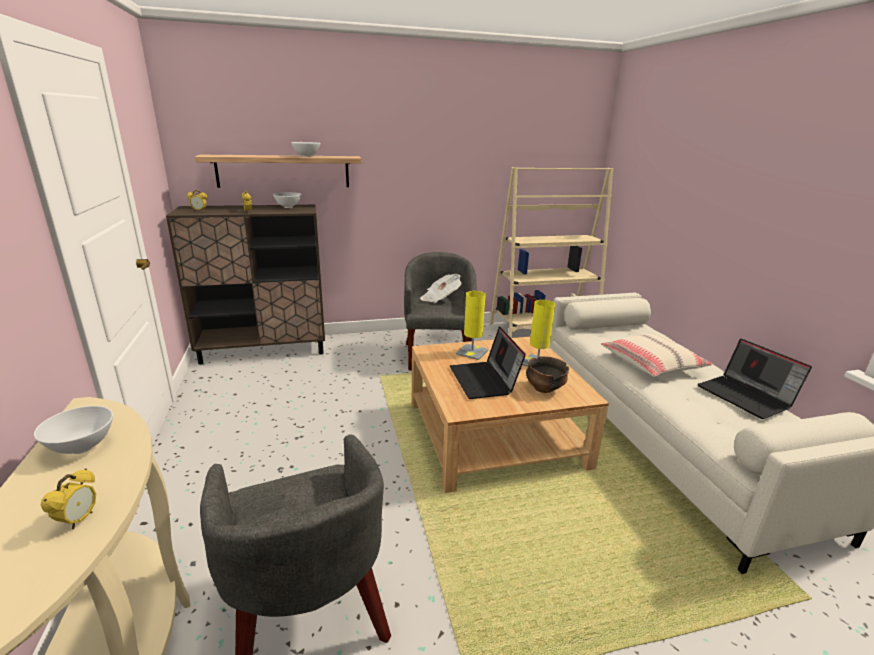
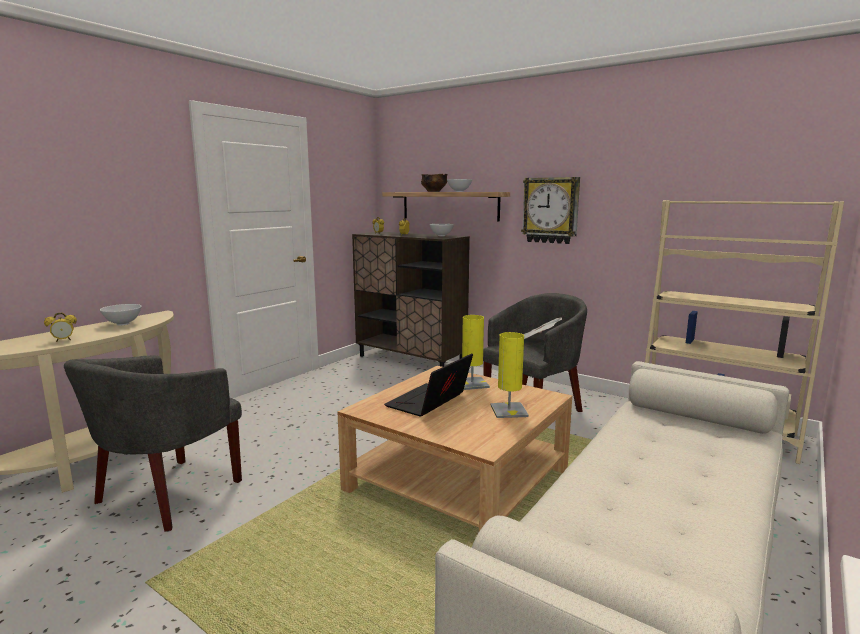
camera: 50 degrees right, 10 degrees down
bowl [526,356,569,393] -> bowl moved to [421,174,448,192]
beige pillow [601,334,713,377] -> none
laptop [697,339,812,419] -> none
none -> wall clock [521,177,580,244]

